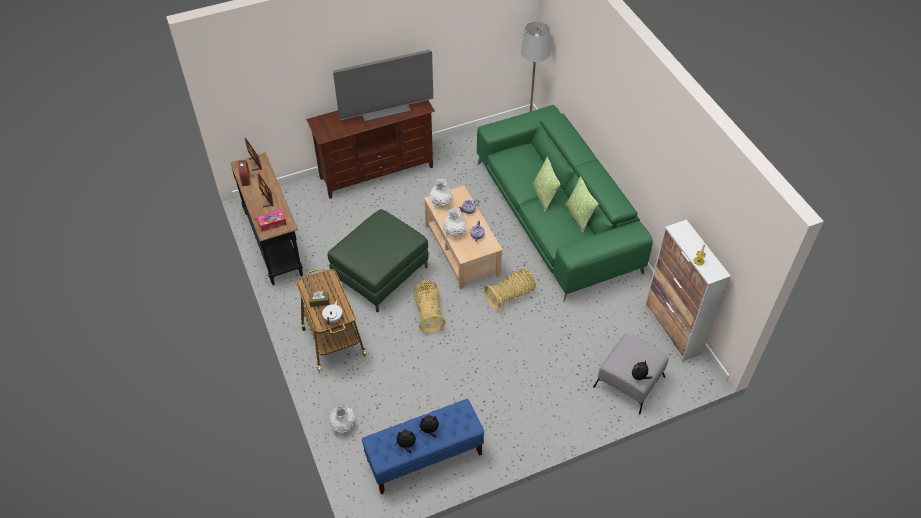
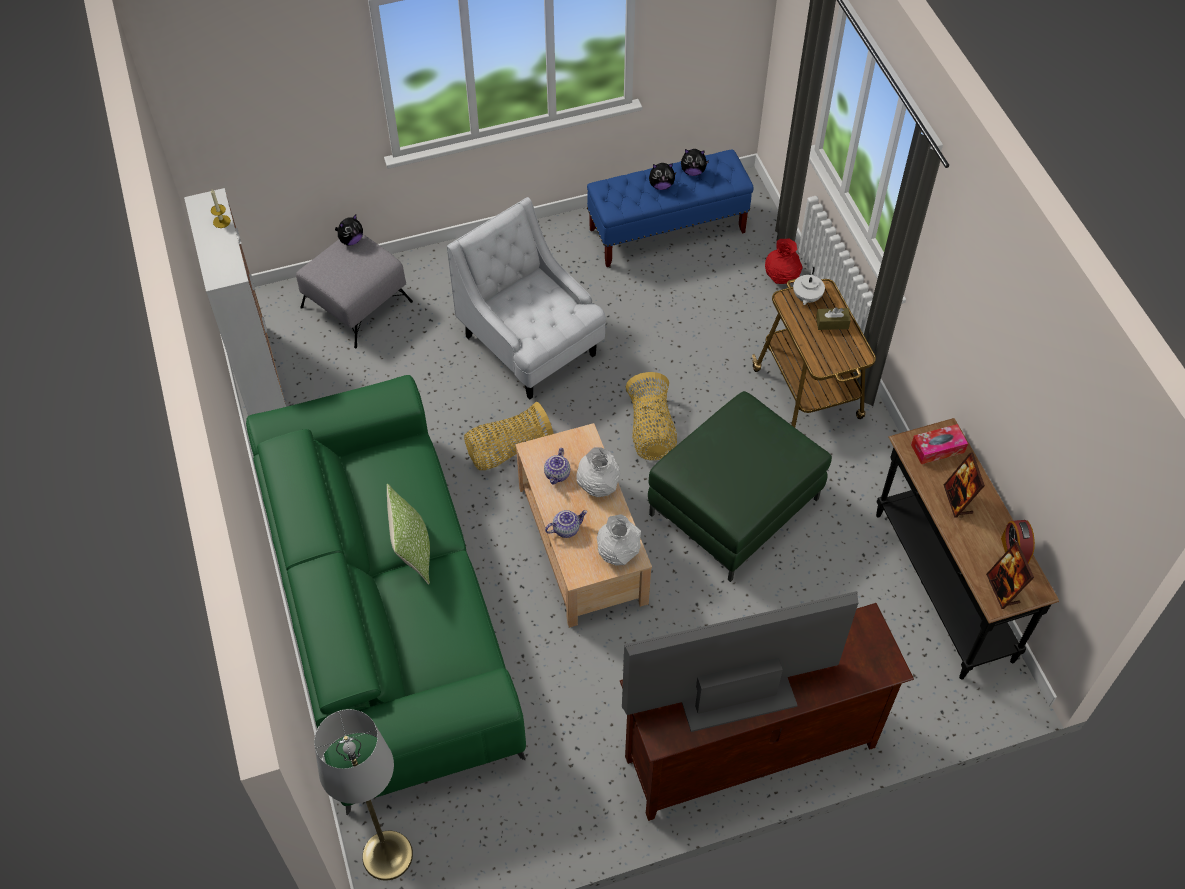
camera: 175 degrees left, 5 degrees up
white vase [329,404,355,433] -> red vase [765,239,803,284]
pillow [565,177,599,233] -> none
none -> white armchair [447,197,606,399]

